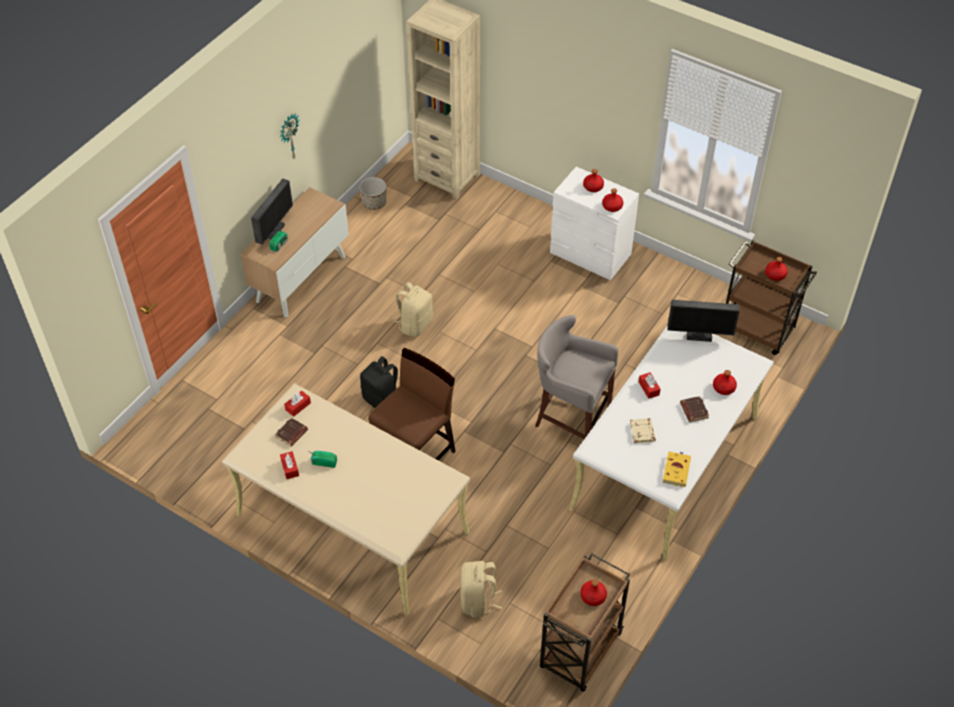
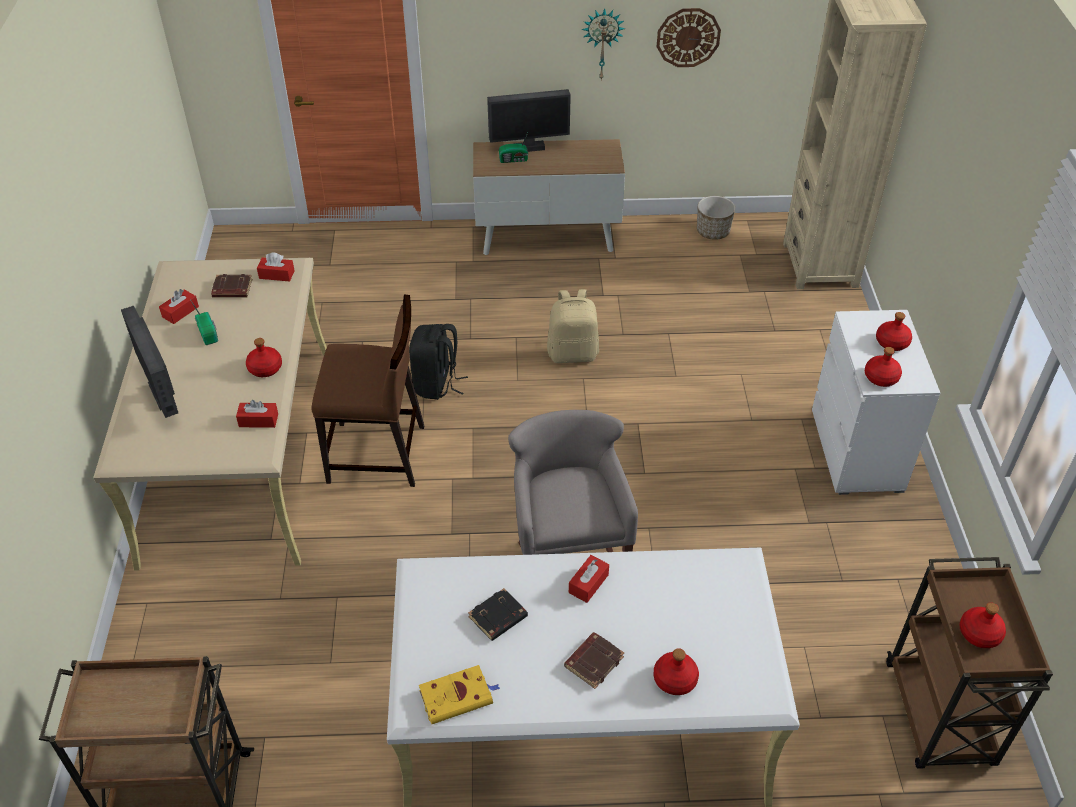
camera: 55 degrees right, 5 degrees down
beige backpack [460,561,502,617] -> none
red bottle [580,579,607,606] -> red bottle moved to [246,338,282,377]
beige book [630,418,656,443] -> black book [468,588,528,641]
monitor [668,300,740,342] -> monitor moved to [121,306,178,418]
none -> red tissue box [236,400,278,428]
none -> wall clock [657,8,721,67]

